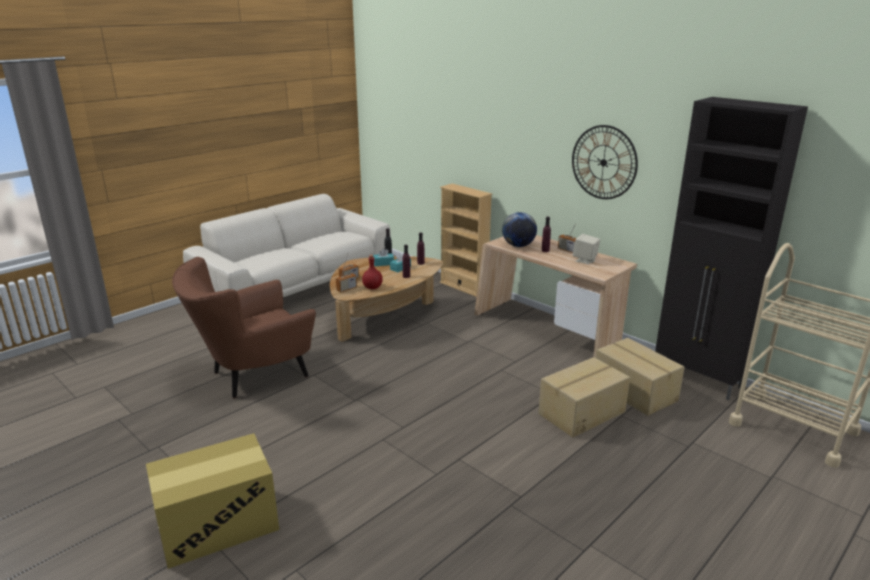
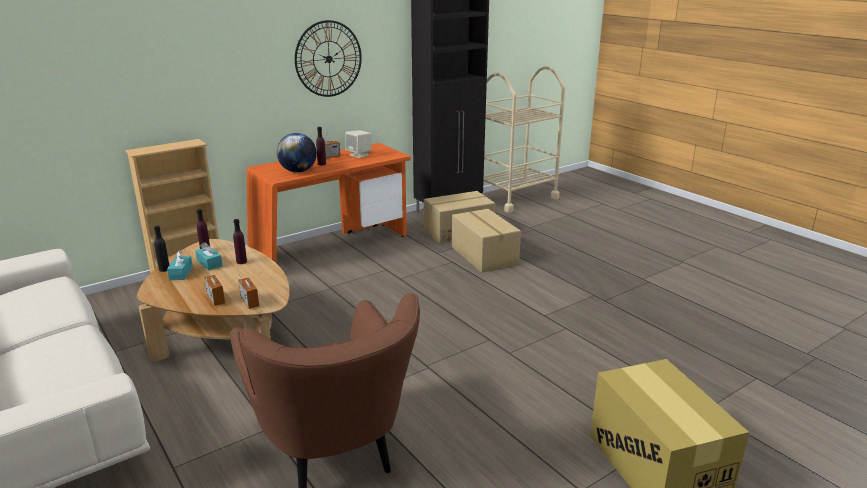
camera: 80 degrees left, 0 degrees up
red bottle [362,255,383,289] -> none
beige desk [474,235,637,358] -> orange desk [247,143,411,264]

